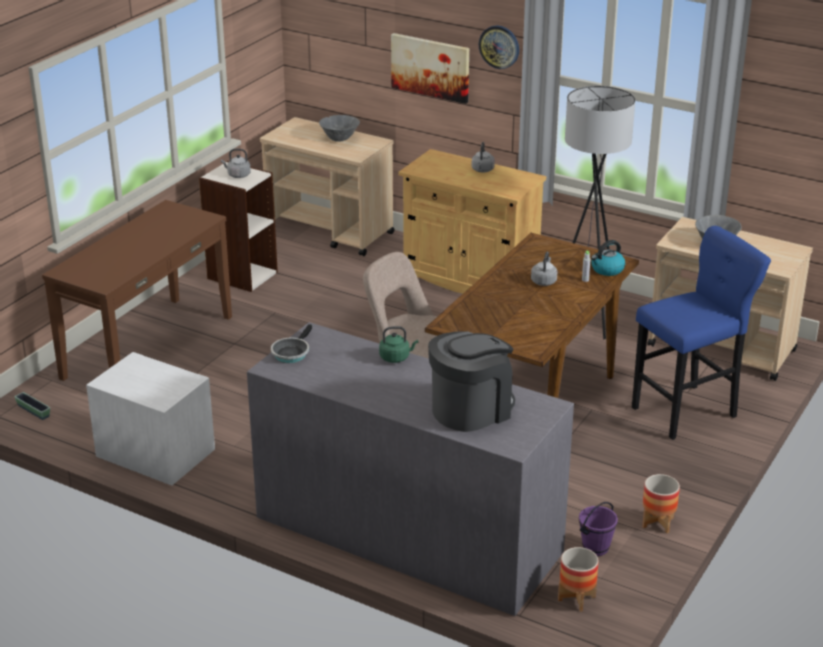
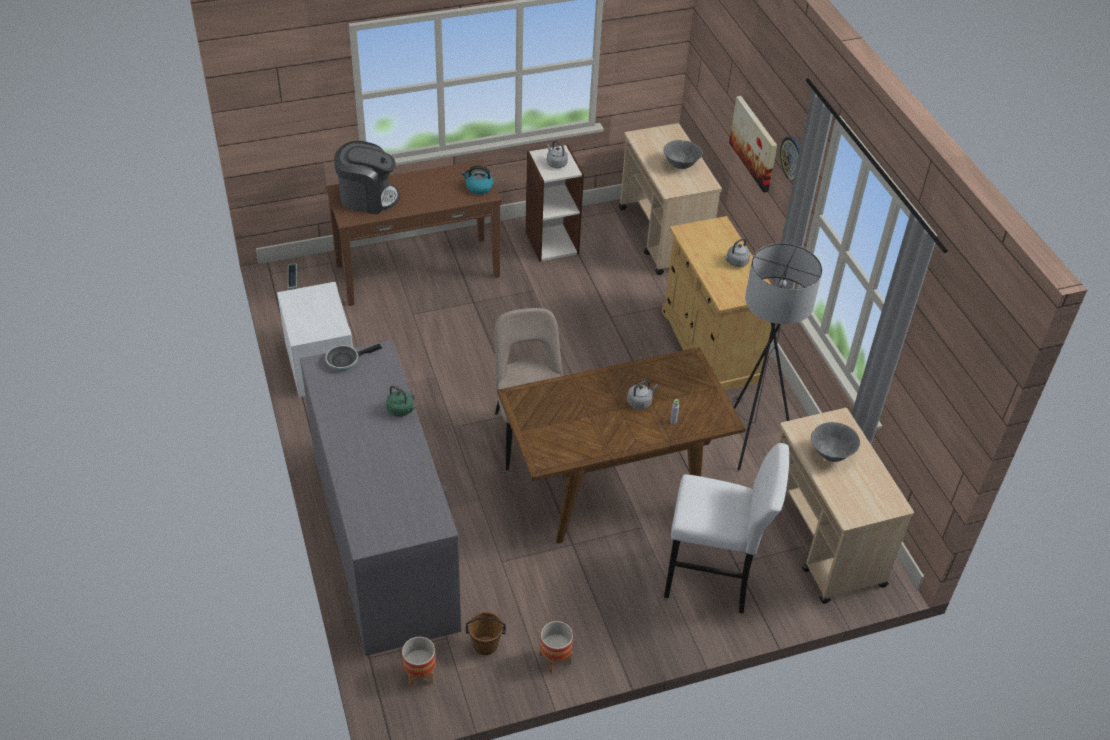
camera: 40 degrees right, 15 degrees up
coffee machine [428,331,515,432] -> coffee machine moved to [334,141,400,214]
purple bucket [579,502,618,556] -> brown bucket [466,612,506,655]
kettle [591,240,625,276] -> kettle moved to [461,165,494,195]
blue stool [632,226,771,440] -> white stool [664,443,789,614]

